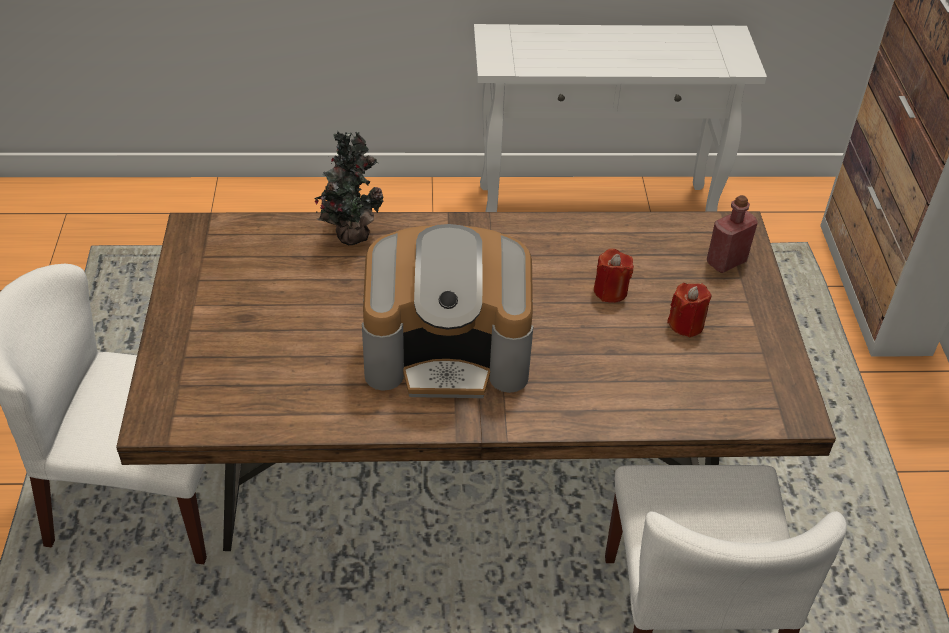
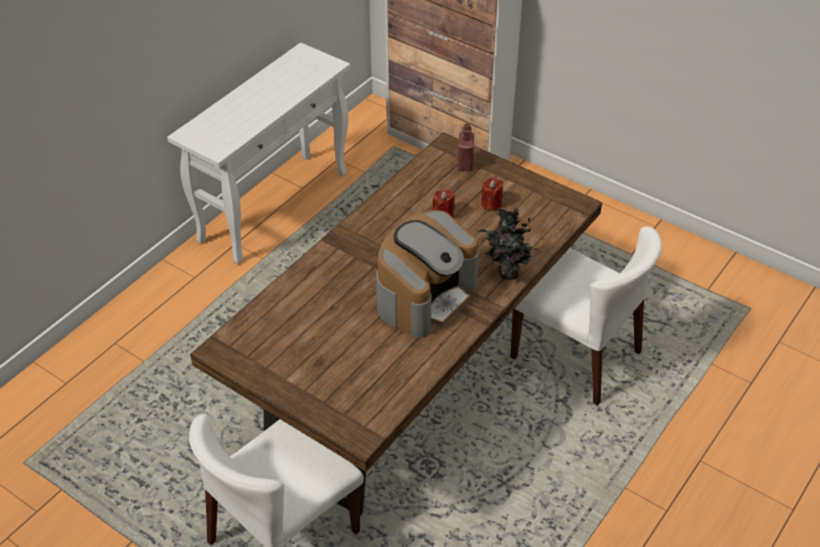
camera: 50 degrees left, 0 degrees up
potted plant [314,131,383,245] -> potted plant moved to [478,206,541,280]

